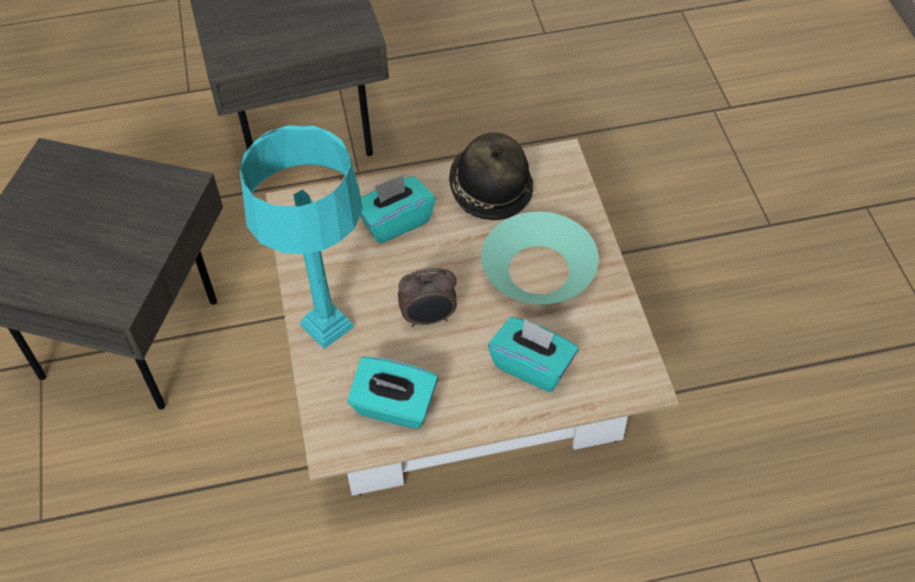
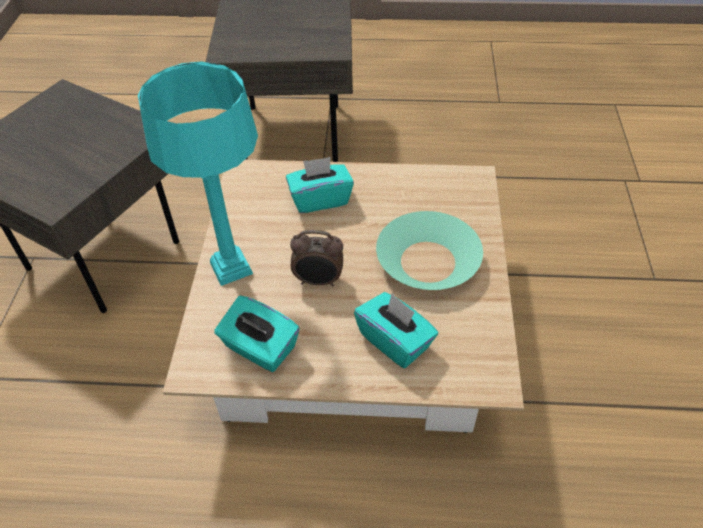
camera: 15 degrees right, 5 degrees down
hat [449,132,533,220] -> none

